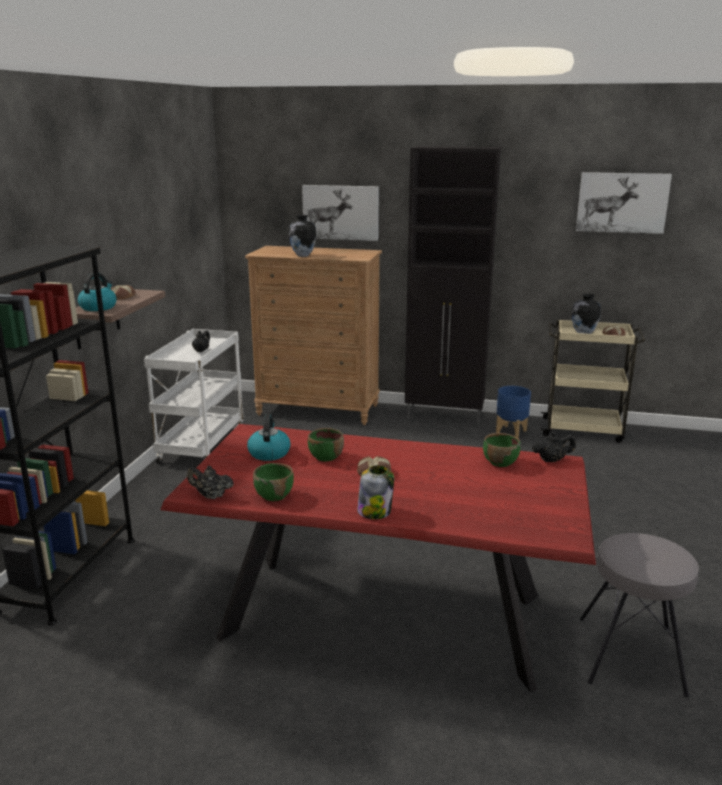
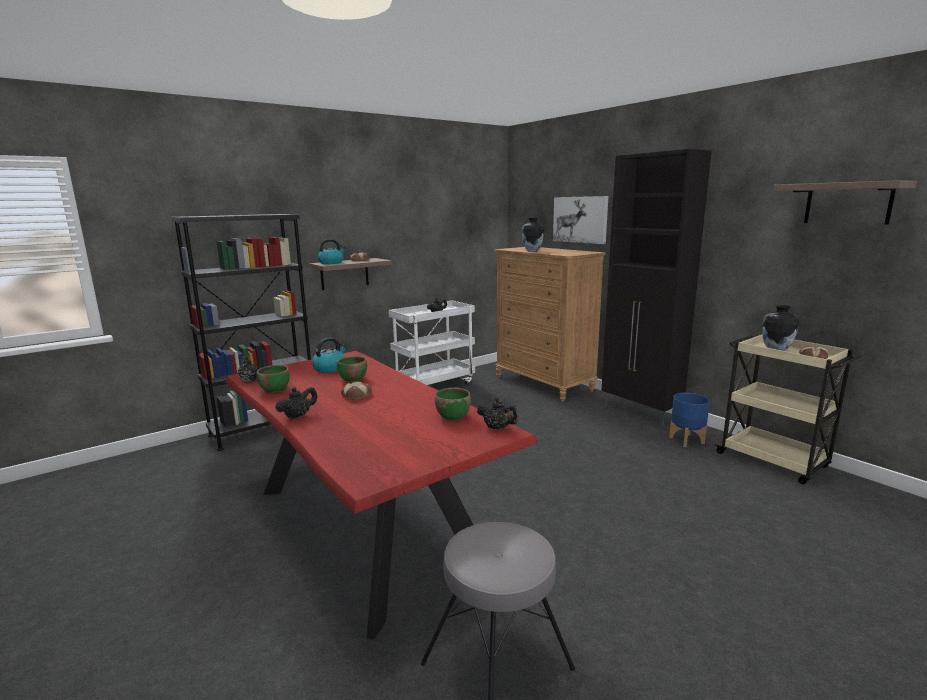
camera: 40 degrees right, 5 degrees down
jar [357,465,394,519] -> black teapot [275,387,318,419]
picture [576,172,672,234] -> shelf [774,180,917,225]

